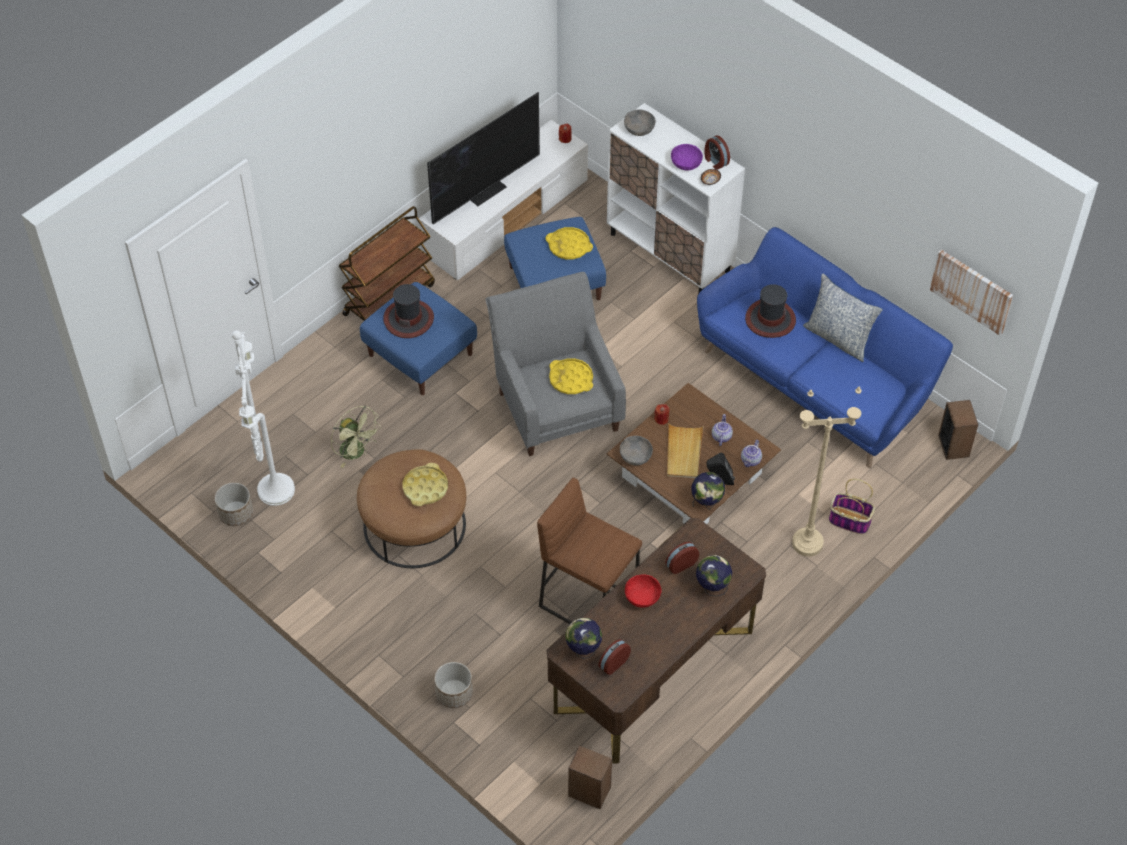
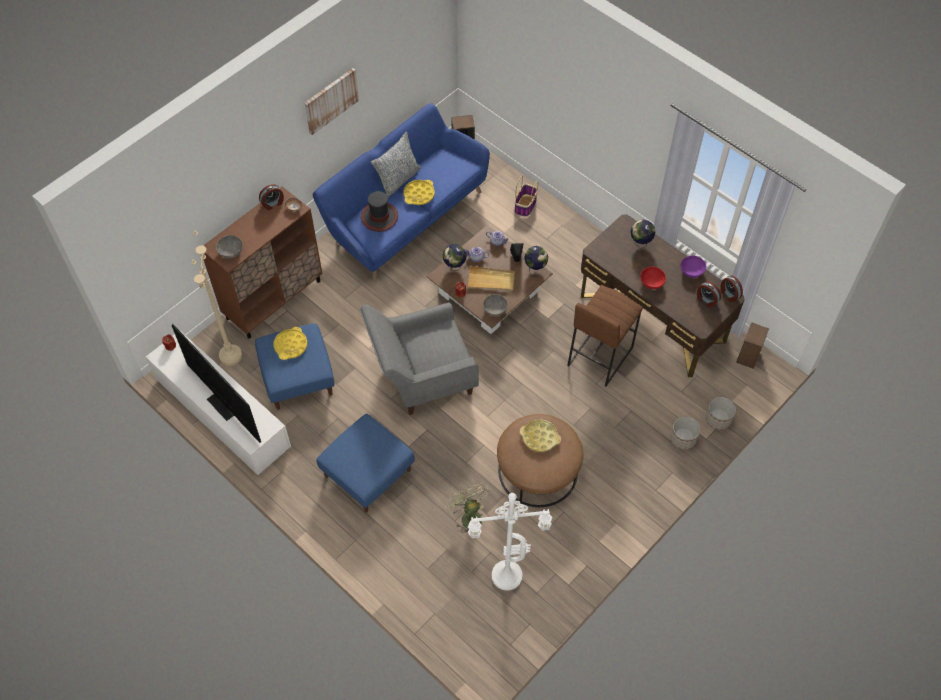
camera: 90 degrees left, 5 degrees up
planter [215,483,253,526] -> planter moved to [706,397,736,430]
green fan [331,405,382,468] -> green fan turned 75 degrees counterclockwise [445,483,489,533]
brown cart [339,206,435,321] -> none
hat [383,284,434,338] -> none
yellow tray [549,358,593,394] -> yellow tray moved to [404,180,435,205]
globe [565,618,602,659] -> globe moved to [443,244,467,270]
white cabinet [607,103,745,294] -> brown cabinet [203,186,323,339]
alarm clock [665,542,699,574] -> alarm clock moved to [720,275,743,302]
purple bowl [671,144,703,171] -> purple bowl moved to [681,256,706,278]
beige floor lamp [792,387,862,557] -> beige floor lamp moved to [192,230,242,366]
picture [930,249,1013,336] -> picture moved to [305,68,359,135]

